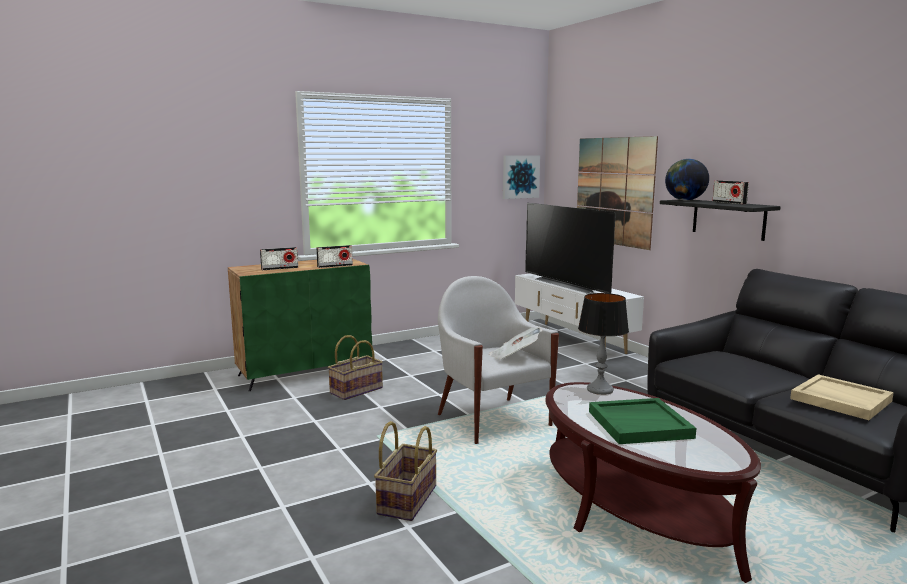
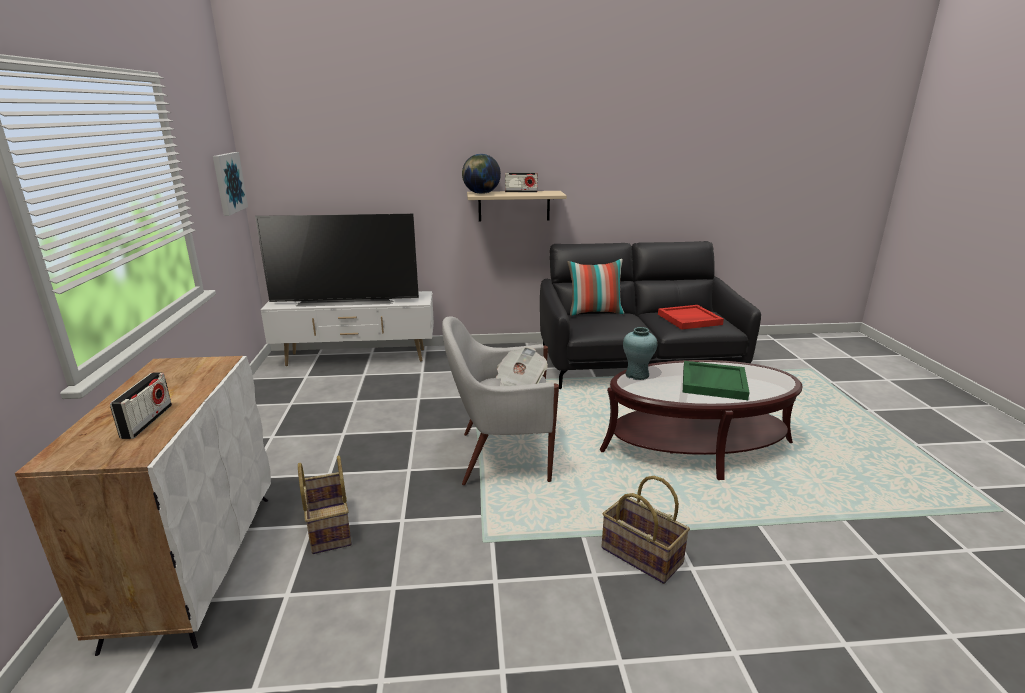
camera: 65 degrees left, 10 degrees up
green cabinet [228,259,372,391] -> white cabinet [15,356,271,656]
radio [316,245,353,268] -> none
picture [577,136,658,250] -> none
table lamp [578,293,629,395] -> turquoise vase [623,327,657,380]
black shelf [660,200,781,241] -> beige shelf [467,191,567,222]
beige tray [790,374,894,420] -> red tray [658,305,724,330]
none -> pillow [567,259,624,316]

